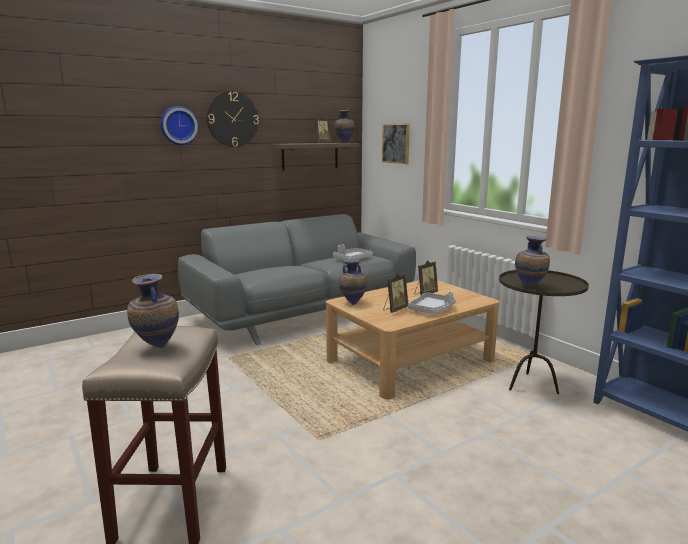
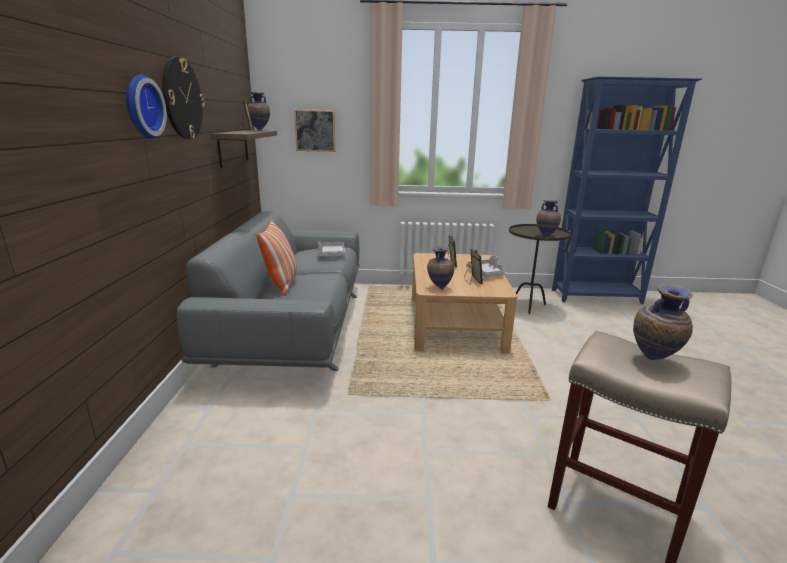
camera: 55 degrees left, 5 degrees up
none -> pillow [257,220,297,296]

